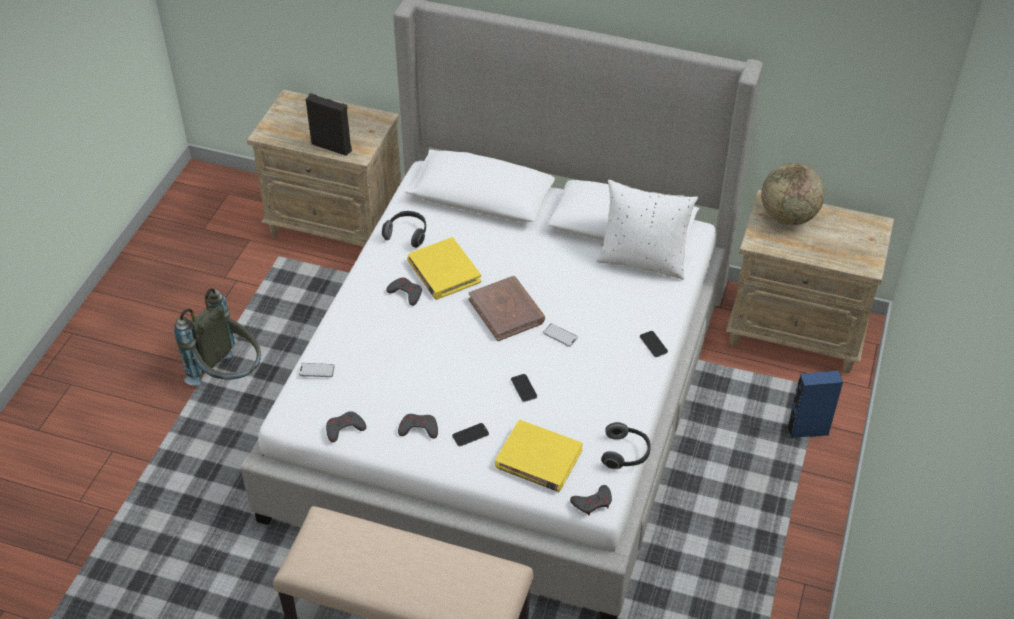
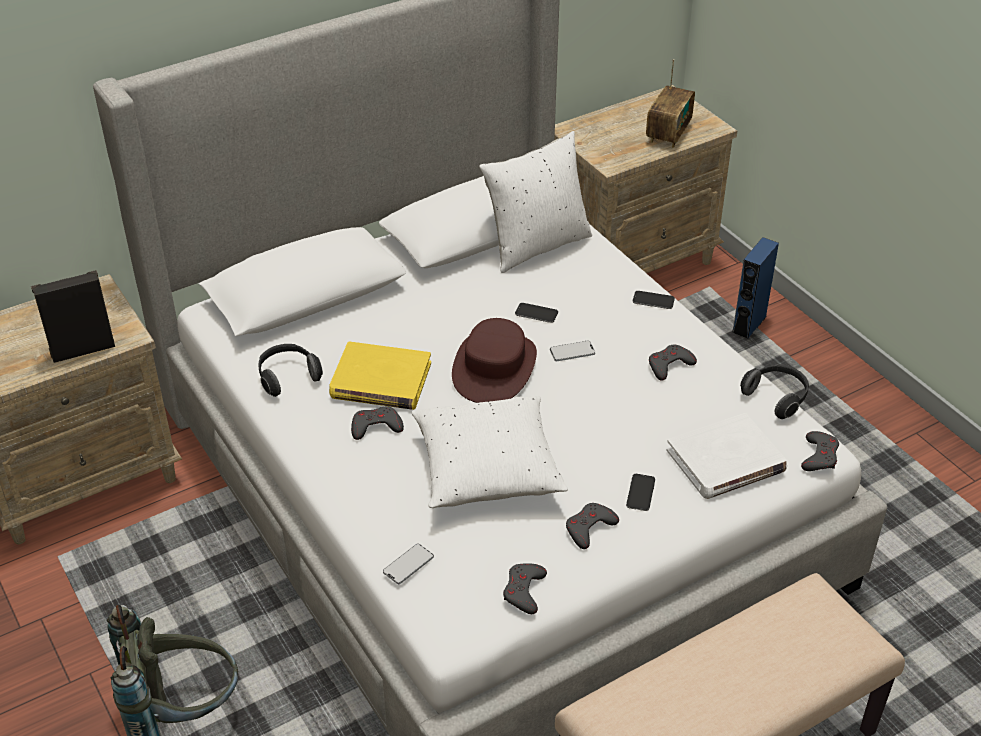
camera: 50 degrees left, 5 degrees down
brown book [469,276,545,341] -> brown hat [452,318,537,403]
yellow book [495,420,583,492] -> white book [666,413,787,499]
phone [511,374,537,402] -> phone moved to [515,303,558,323]
globe [761,163,825,225] -> none
none -> white pillow [412,396,568,508]
none -> radio [646,59,695,148]
none -> grey game controller [649,345,697,381]

